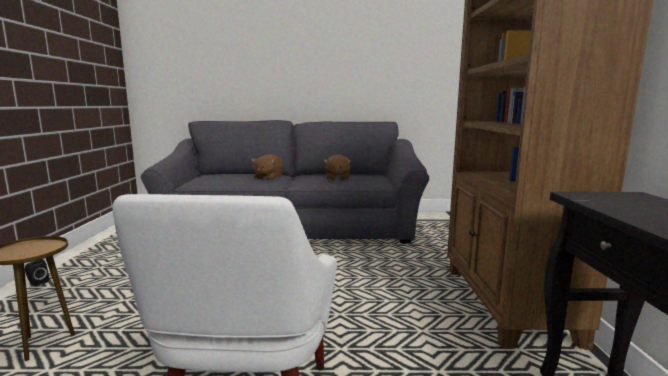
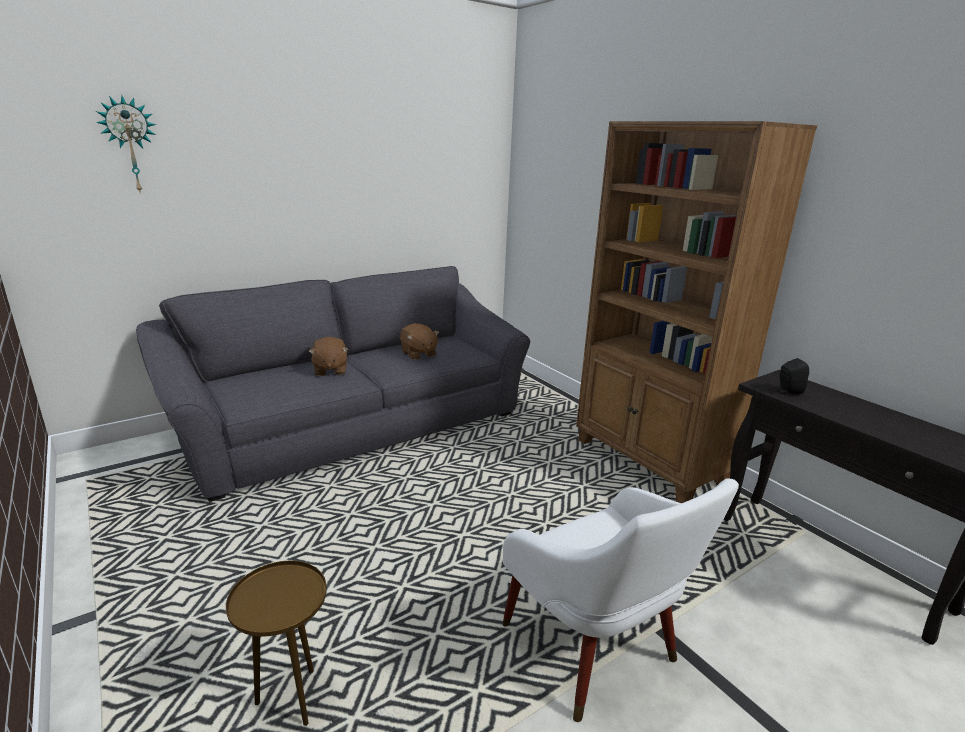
camera: 35 degrees left, 10 degrees up
black speaker [25,259,49,287] -> black speaker moved to [778,358,809,394]
none -> wall clock [96,95,156,194]

